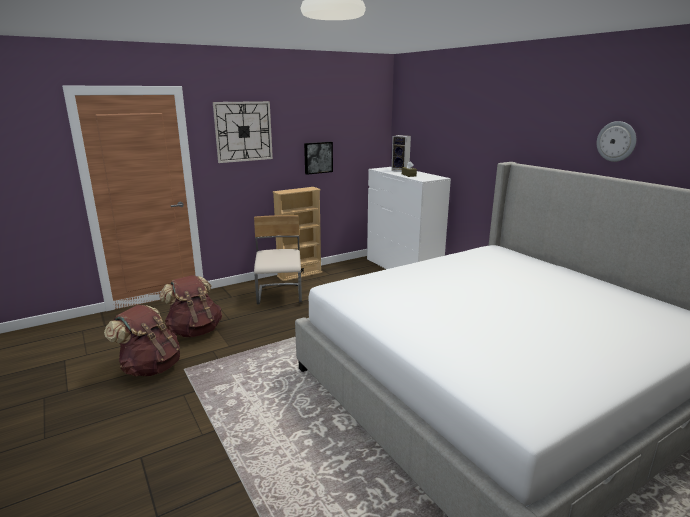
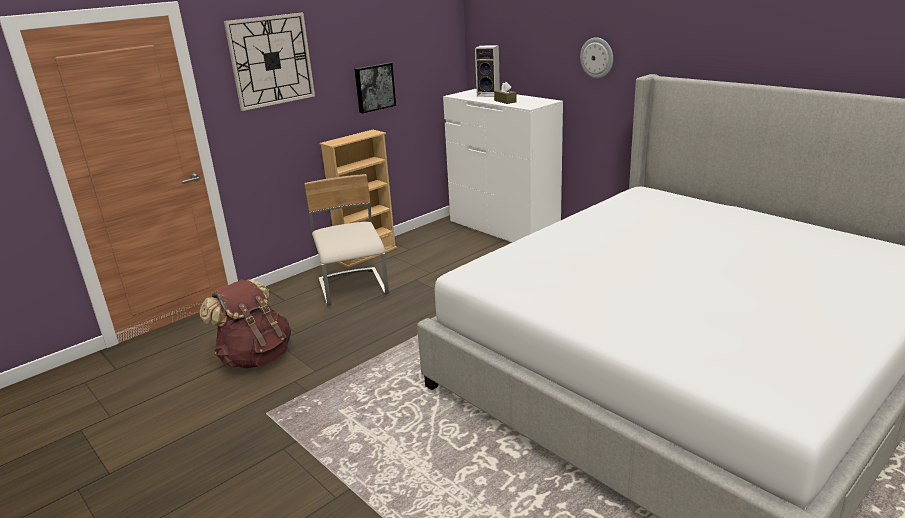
camera: 10 degrees left, 5 degrees up
brown backpack [104,305,180,377] -> none
wall clock [597,121,636,162] -> wall clock moved to [580,37,613,78]

